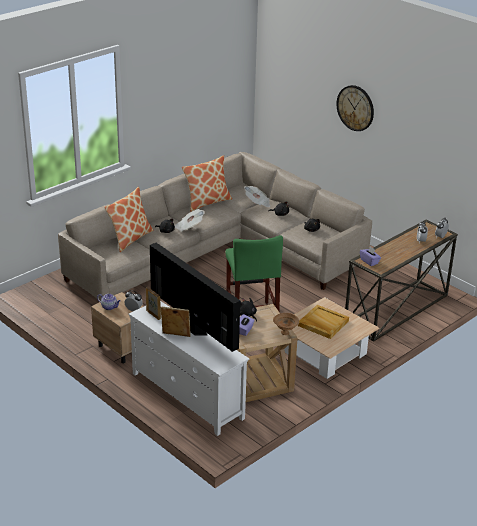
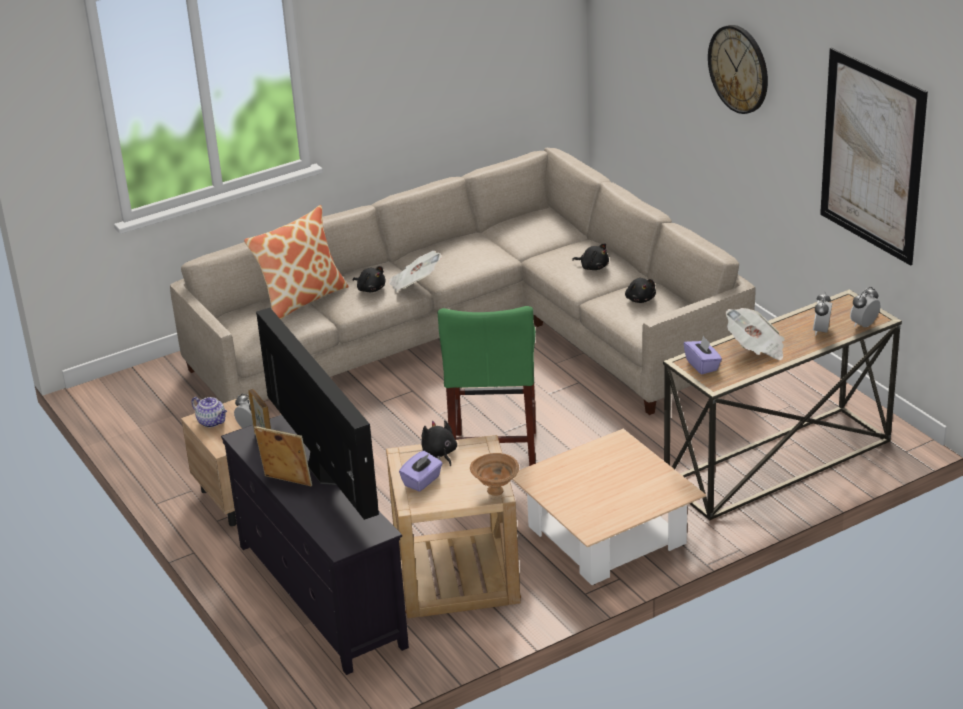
camera: 15 degrees right, 0 degrees up
white tv stand [128,301,249,436] -> black tv stand [221,415,409,675]
pillow [182,155,232,212] -> none
newspaper [244,186,270,208] -> newspaper moved to [726,308,785,360]
beige tray [298,305,349,339] -> none
none -> picture [820,48,928,266]

